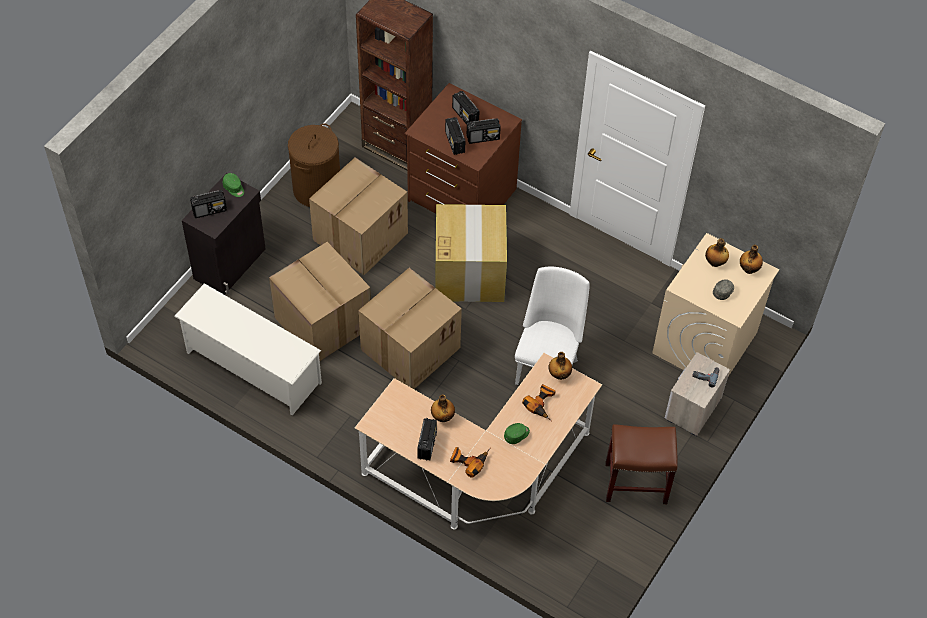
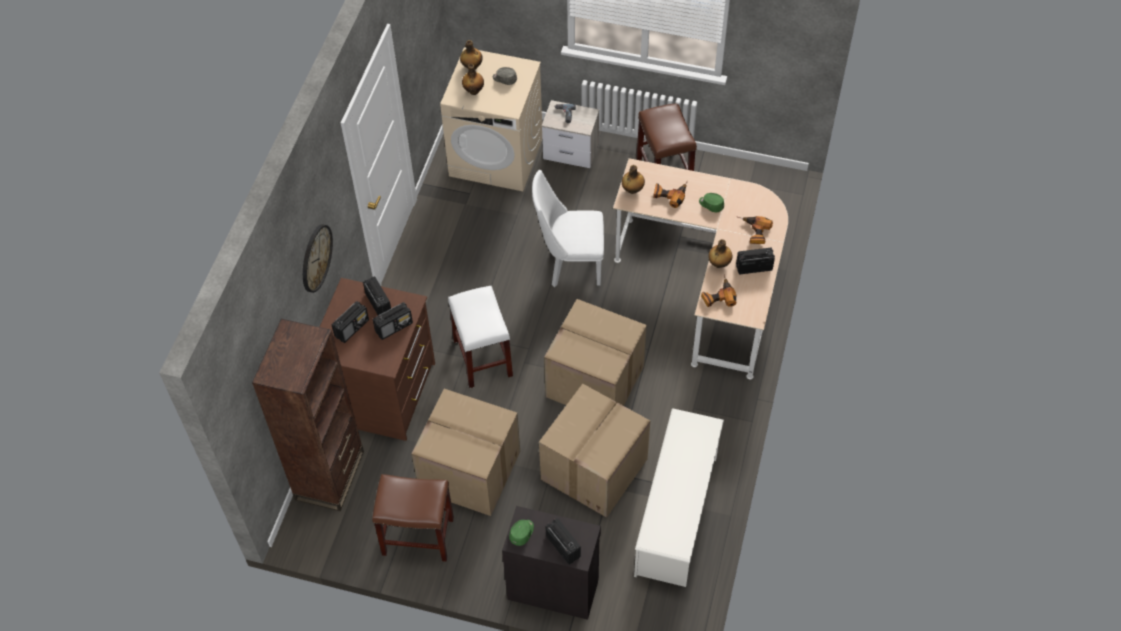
camera: 105 degrees left, 0 degrees up
brown laundry basket [288,123,340,207] -> brown stool [372,474,454,562]
cardboard box [435,204,507,302] -> white stool [448,286,513,388]
none -> wall clock [303,224,333,293]
none -> power drill [701,274,736,307]

